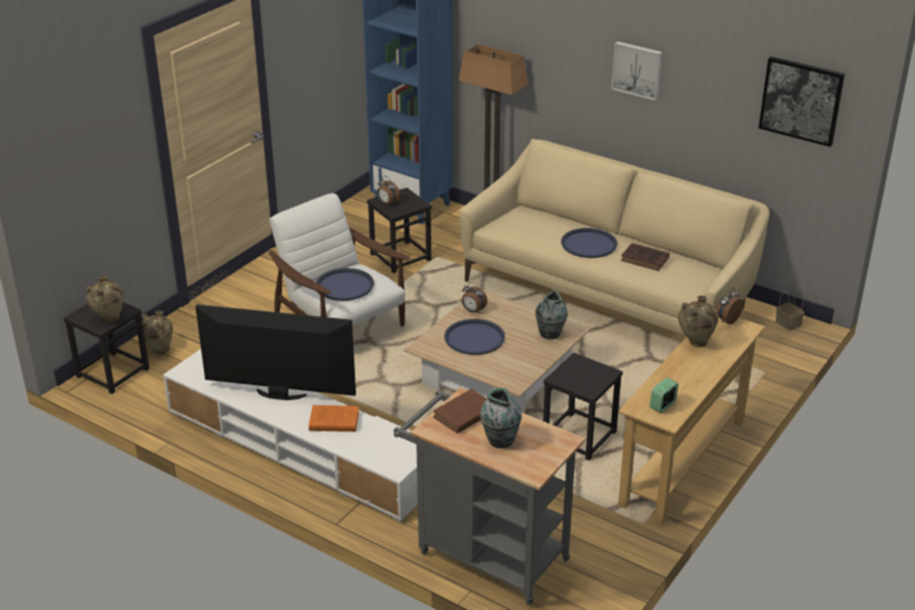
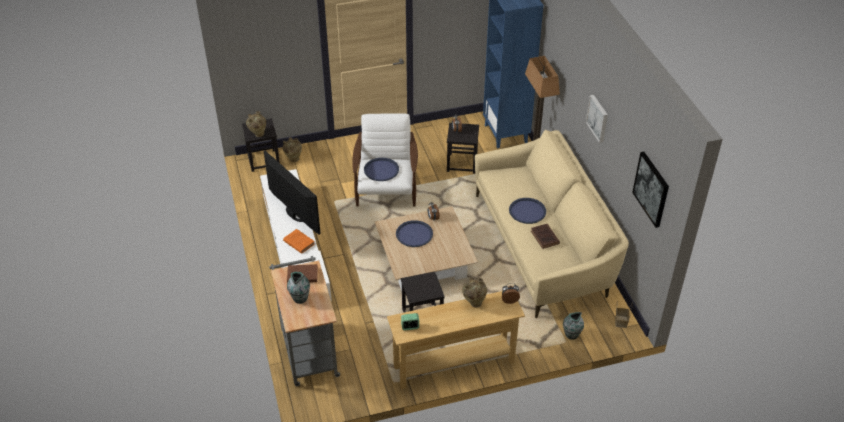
camera: 40 degrees right, 10 degrees up
vase [535,290,568,340] -> vase moved to [563,312,584,340]

